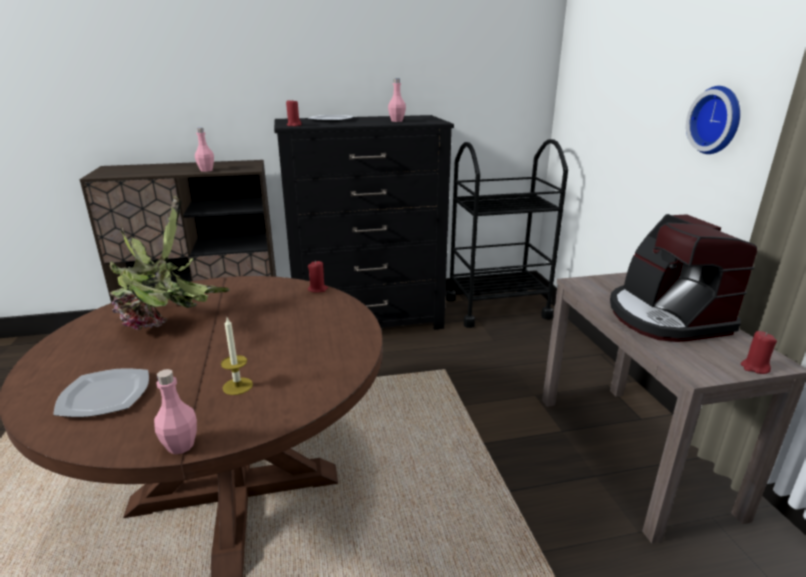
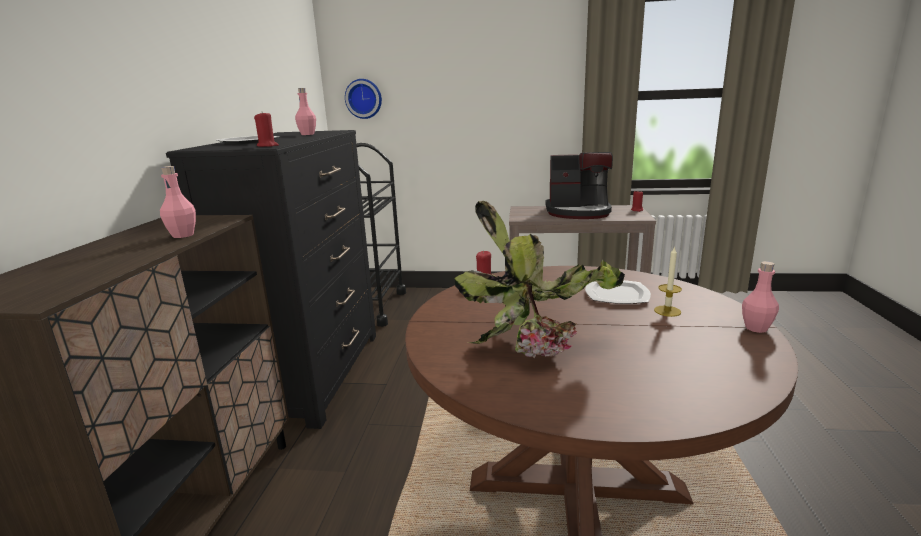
camera: 70 degrees left, 5 degrees down
plate [53,368,149,417] -> plate moved to [585,280,651,304]
wall clock [686,86,740,154] -> wall clock moved to [345,79,382,119]

